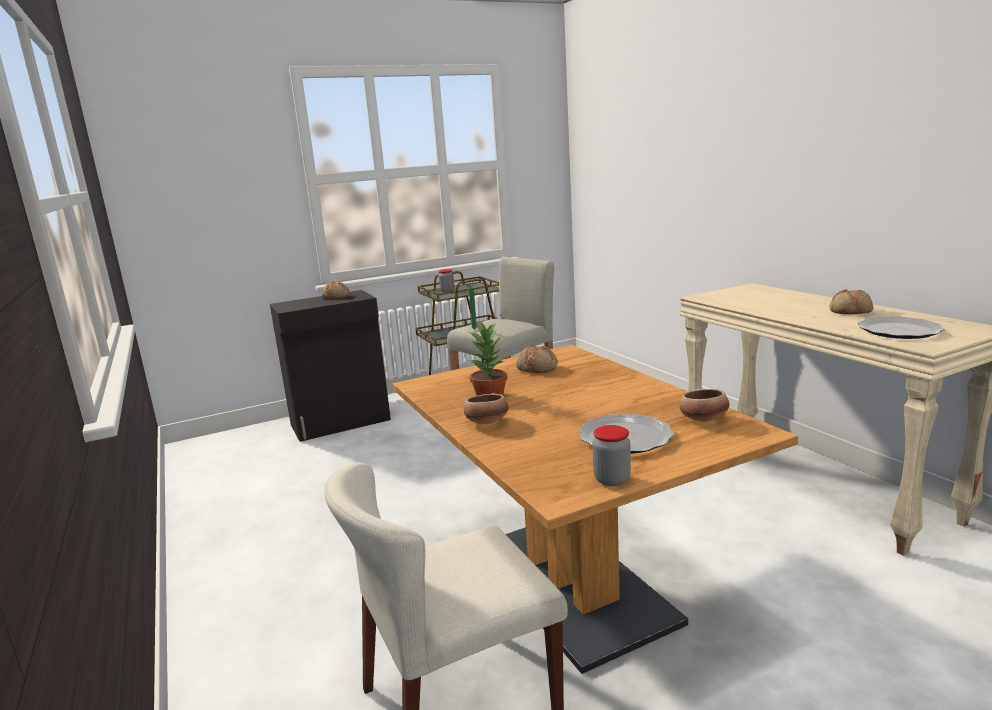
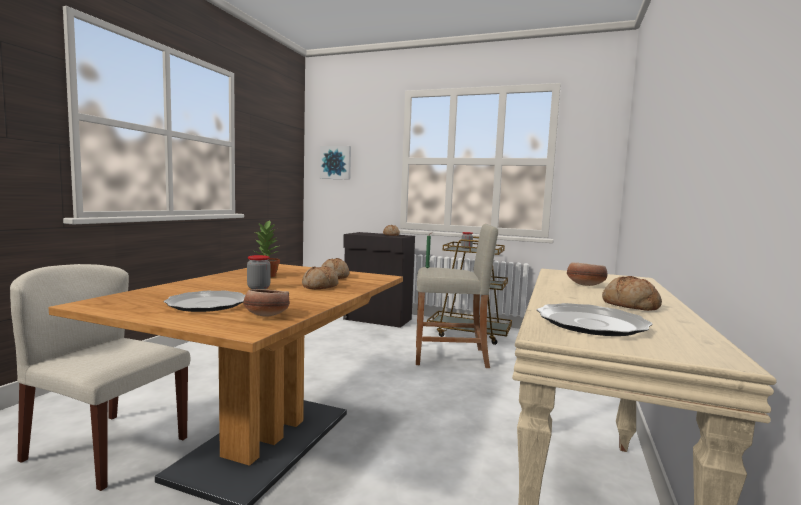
camera: 45 degrees right, 10 degrees down
bowl [464,393,508,424] -> bowl moved to [567,263,607,286]
jar [592,425,631,486] -> jar moved to [247,255,271,289]
none -> bread [302,266,339,289]
none -> picture [320,146,351,180]

